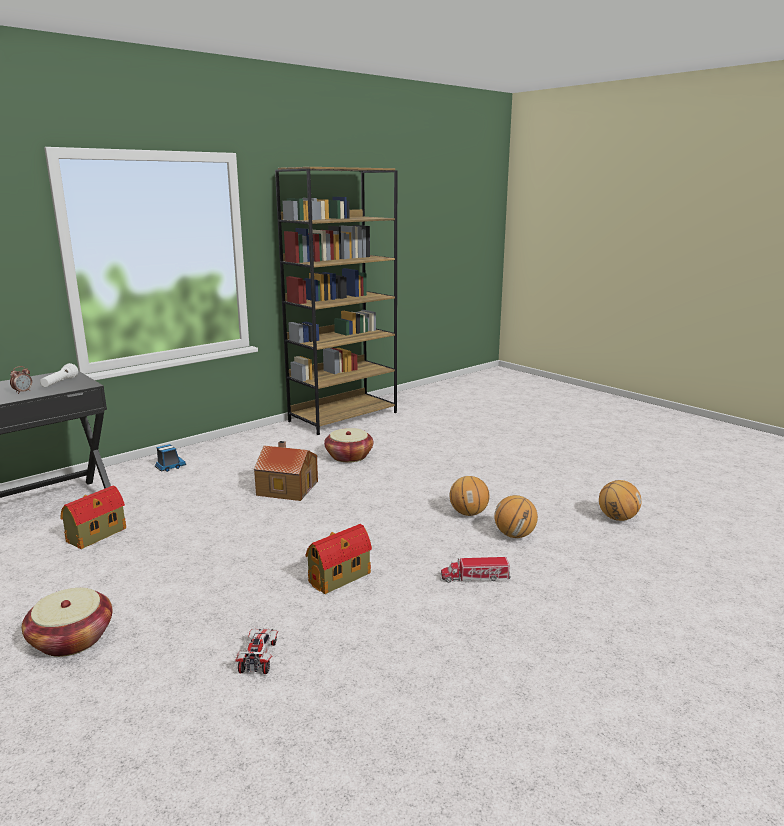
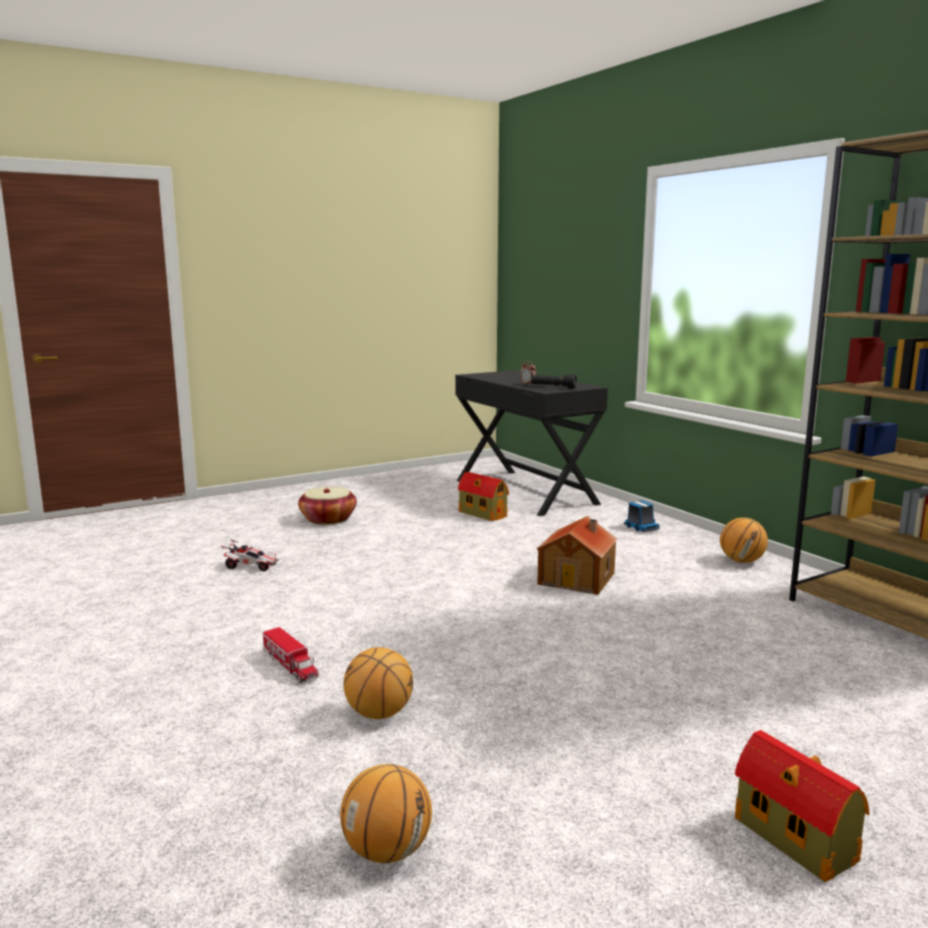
camera: 100 degrees right, 5 degrees down
white flashlight [40,363,78,387] -> black flashlight [531,374,576,388]
toy house [305,524,372,594] -> toy house moved to [735,730,870,882]
basket [324,428,373,463] -> none
toy truck [441,557,511,583] -> toy truck turned 135 degrees clockwise [263,627,319,683]
basketball [450,476,490,516] -> basketball moved to [720,518,768,563]

